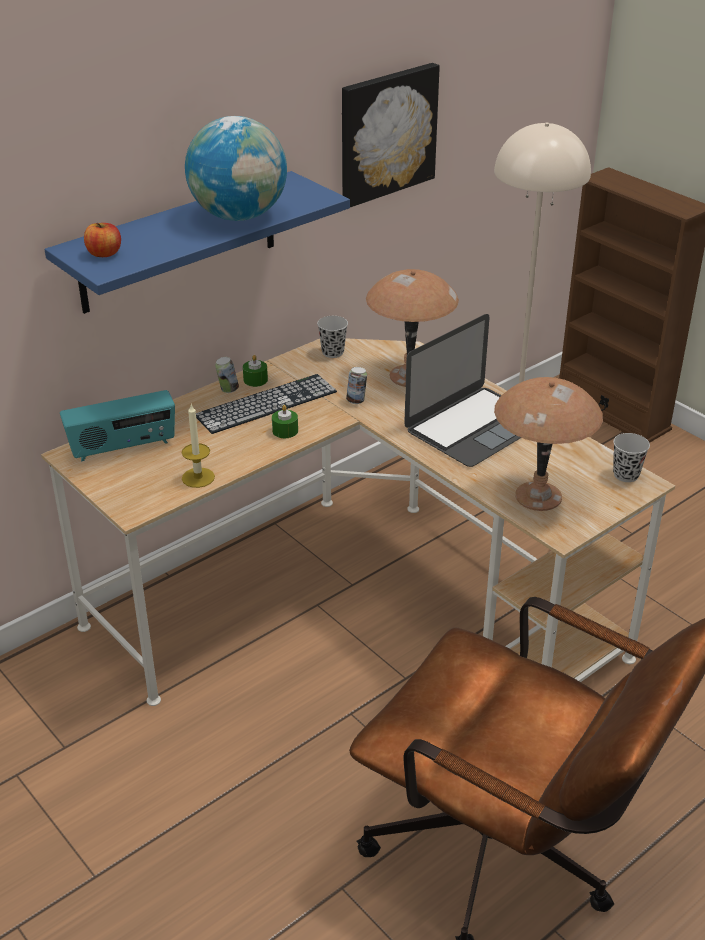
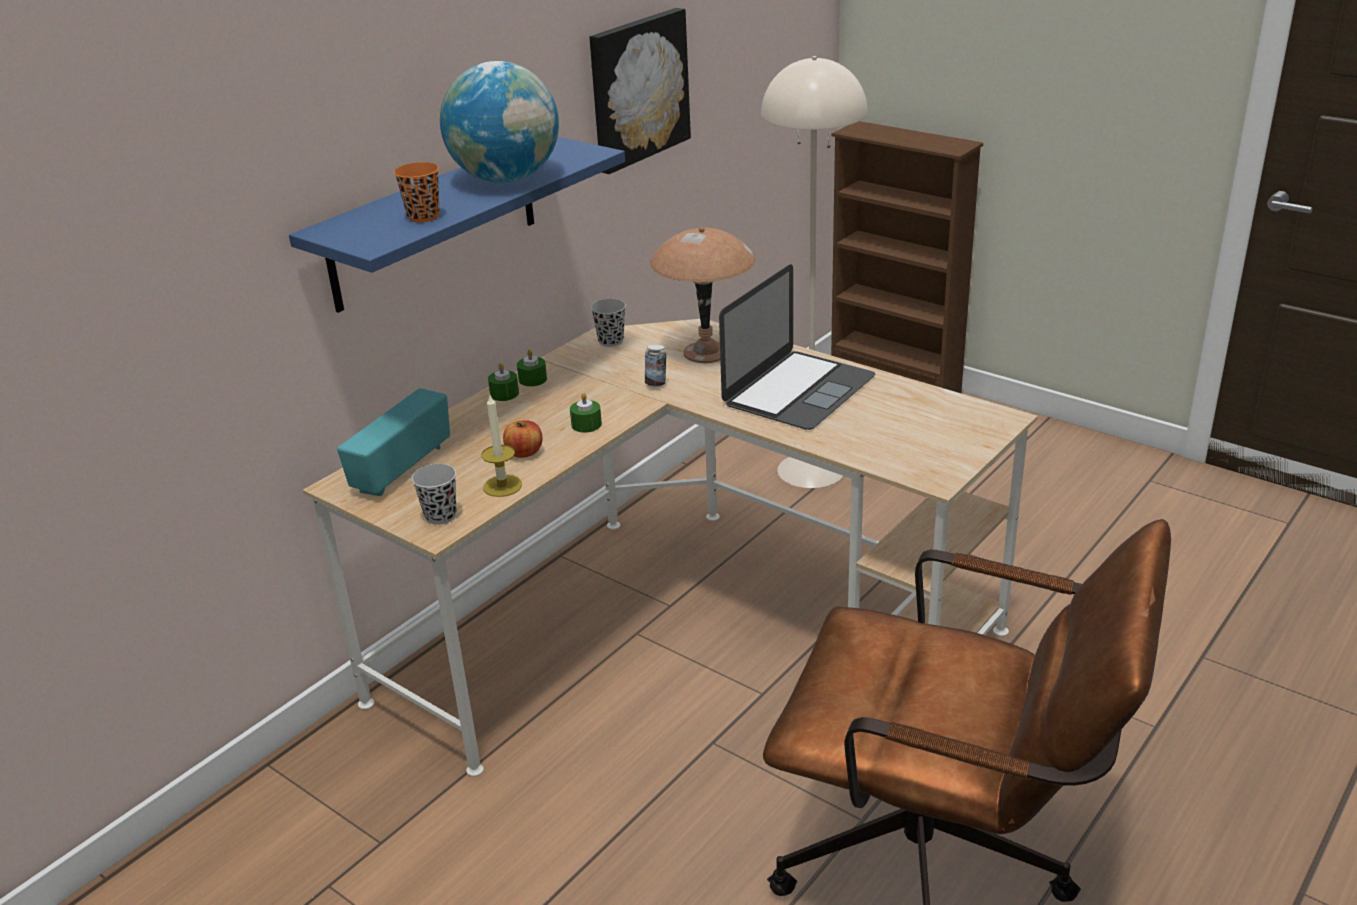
camera: 10 degrees left, 5 degrees down
radio [60,390,175,461] -> radio turned 150 degrees clockwise [337,388,450,496]
apple [84,223,121,257] -> apple moved to [503,420,543,458]
keyboard [196,374,337,434] -> none
can [215,357,239,393] -> green candle [488,363,519,401]
brown table lamp [494,377,603,511] -> none
black cup [613,433,650,482] -> black cup moved to [412,464,456,525]
none -> orange cup [394,162,440,222]

